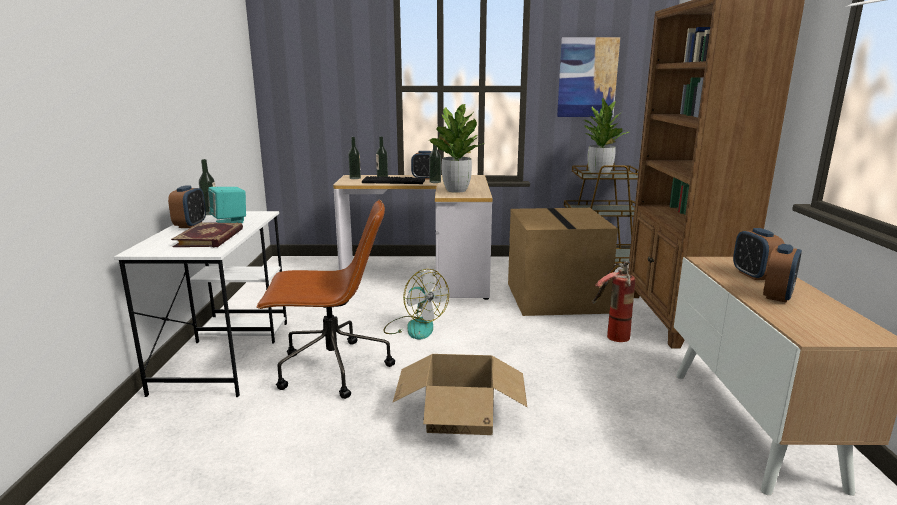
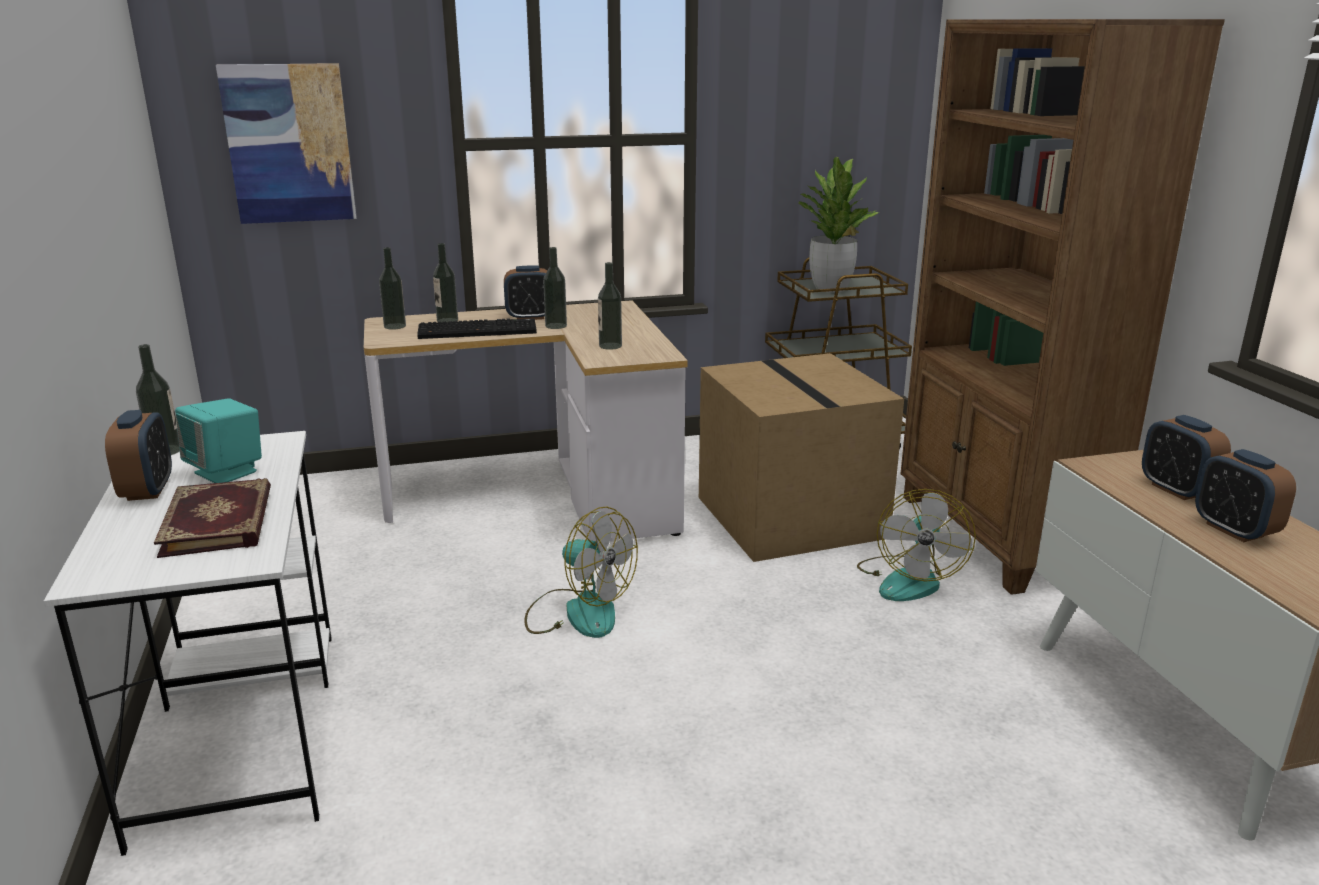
camera: 15 degrees left, 5 degrees up
brown office chair [256,200,395,399] -> none
cardboard box [393,354,527,435] -> none
potted plant [428,104,484,193] -> bottle [598,262,622,350]
picture [557,37,620,117] -> picture moved to [216,63,357,224]
fire extinguisher [592,261,635,342] -> fan [857,489,976,601]
alarm clock [763,244,802,303] -> alarm clock turned 135 degrees clockwise [1195,449,1296,542]

